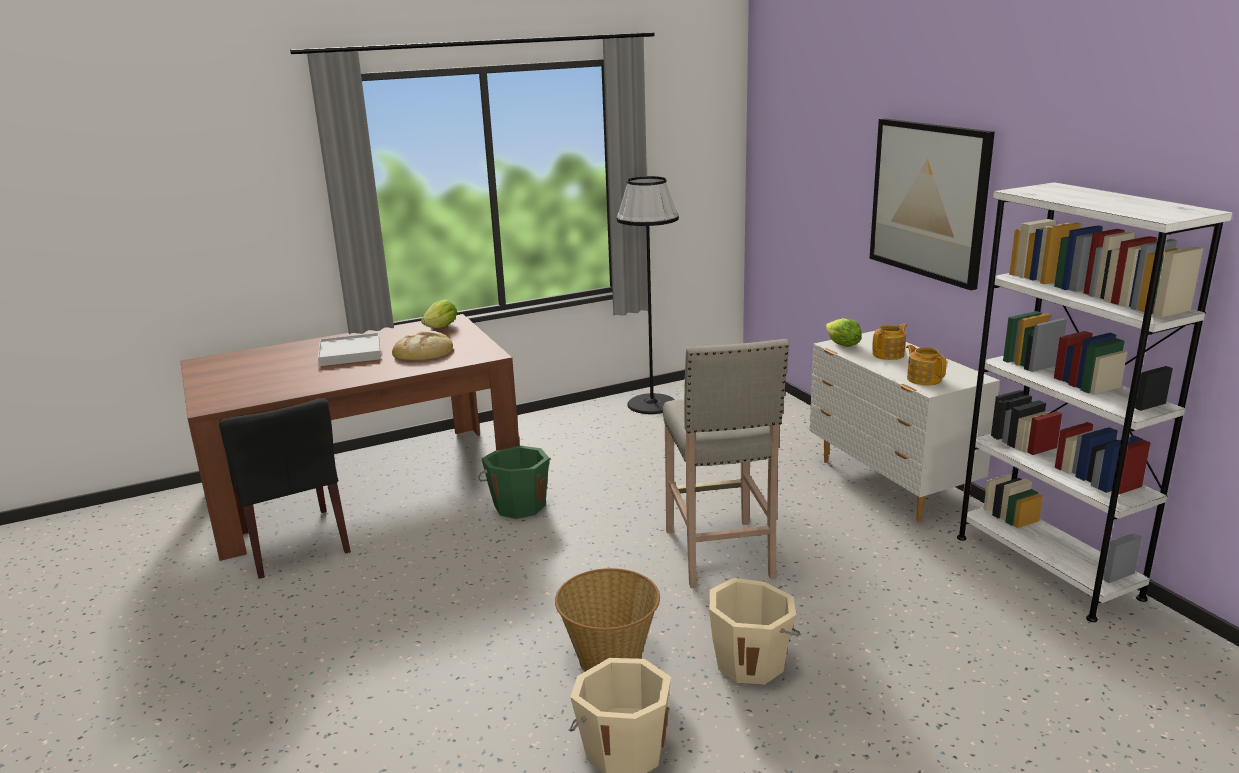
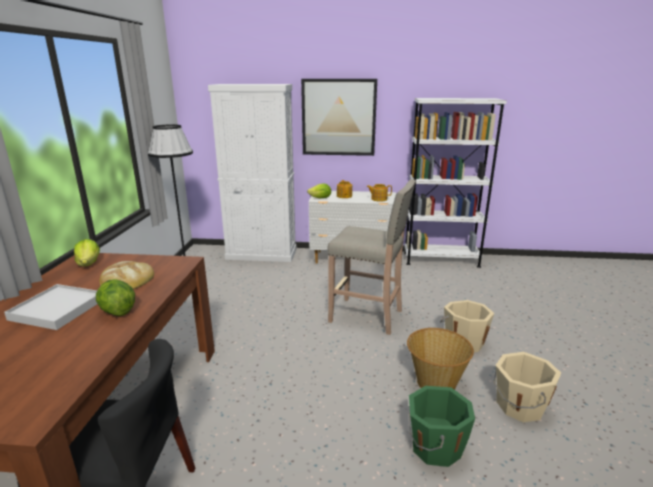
camera: 60 degrees left, 0 degrees up
green bucket [478,446,551,519] -> green bucket moved to [409,386,475,467]
none -> lettuce [96,279,135,316]
none -> white cabinet [208,84,297,262]

